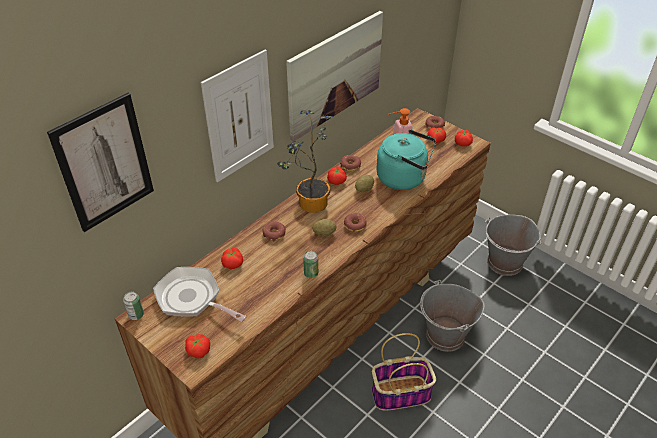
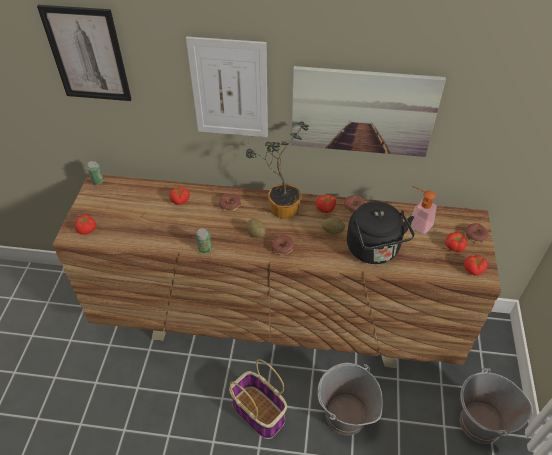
camera: 55 degrees right, 5 degrees up
frying pan [153,267,247,322] -> none
turquoise kettle [376,129,436,190] -> black kettle [347,201,415,264]

